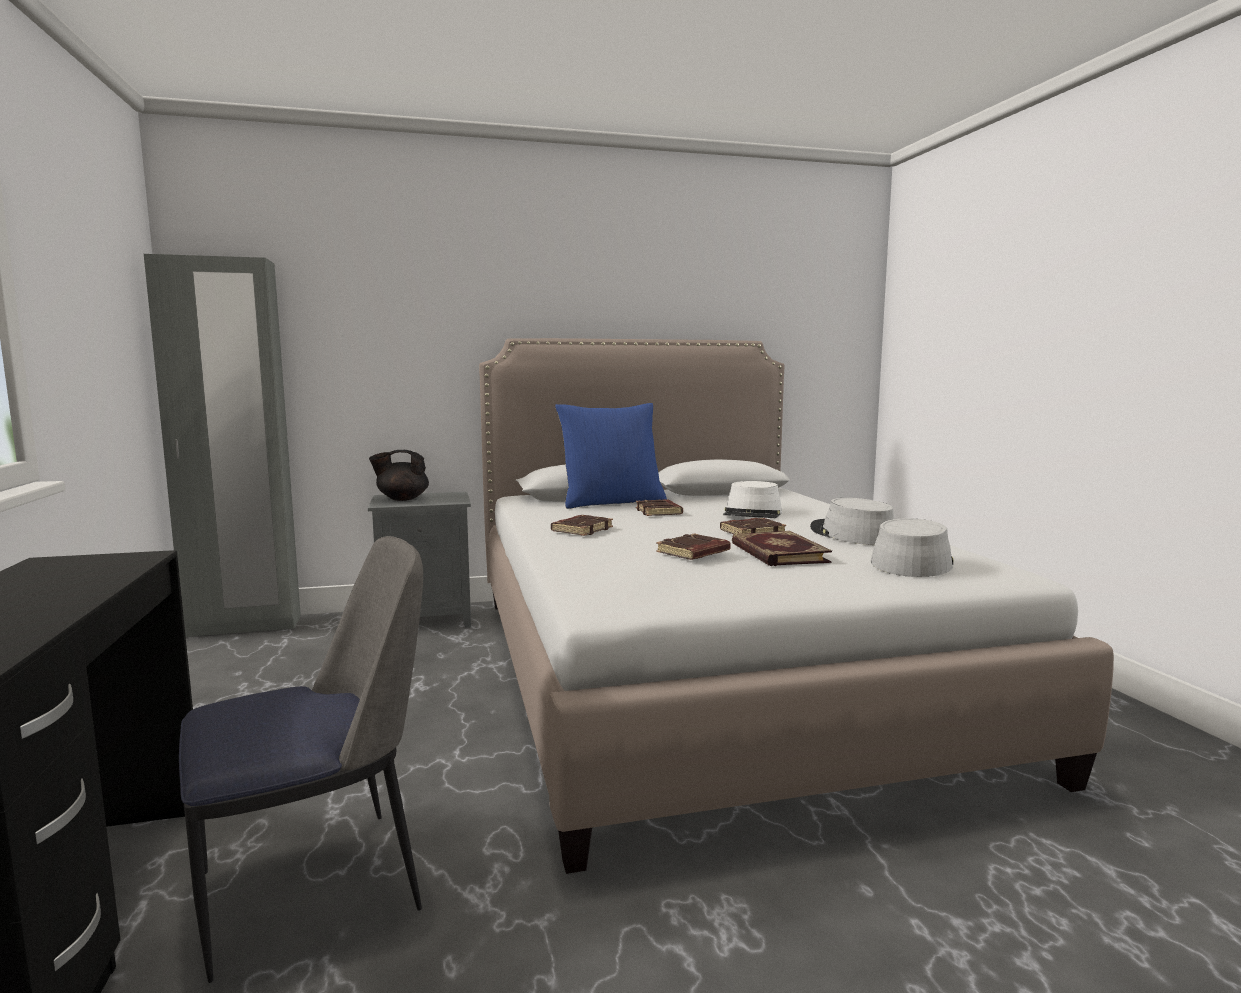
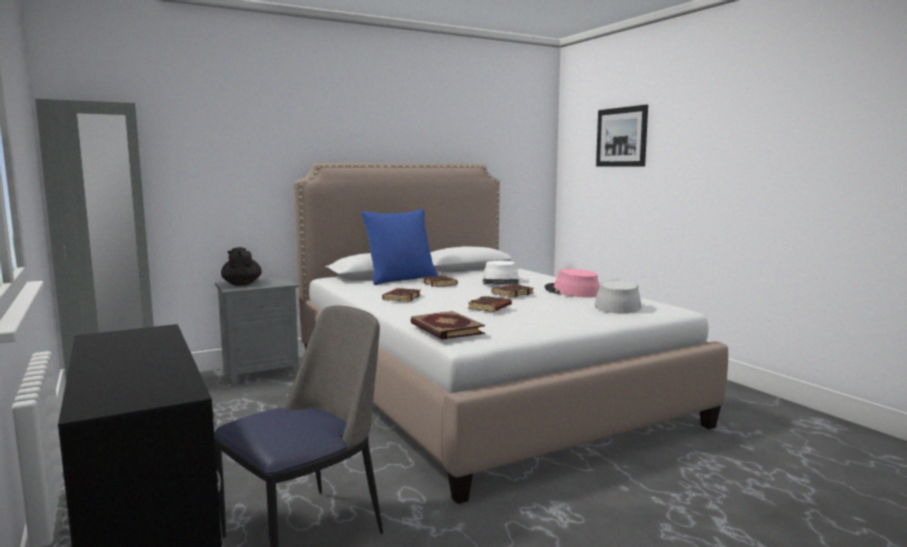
camera: 15 degrees left, 0 degrees up
black teapot [369,450,429,501] -> black teapot turned 90 degrees clockwise [221,247,262,286]
book [732,531,832,566] -> book moved to [410,311,485,340]
grey hat [810,498,894,545] -> pink hat [545,269,600,298]
none -> picture [596,105,648,167]

